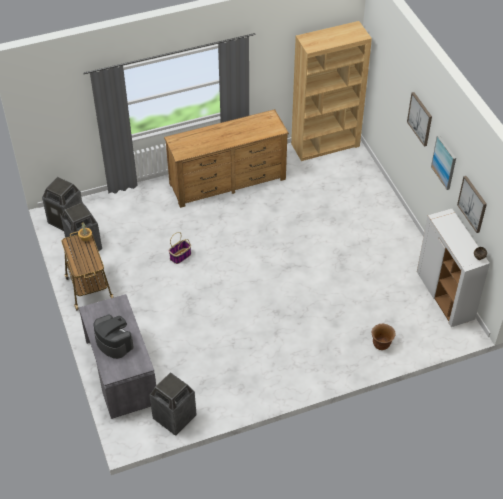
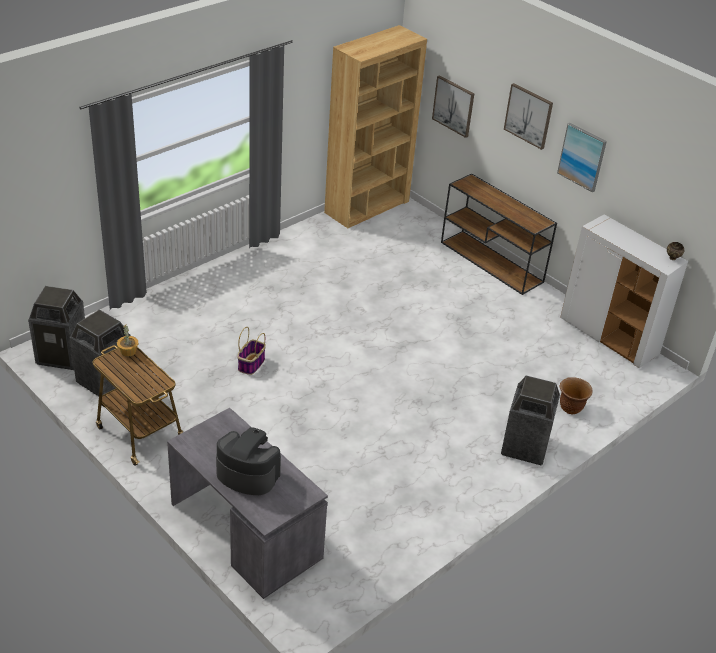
camera: 25 degrees left, 10 degrees down
trash can [149,372,197,436] -> trash can moved to [501,376,560,465]
brown dresser [164,109,289,208] -> none
picture [457,176,487,233] -> picture moved to [432,75,474,138]
none -> brown console table [441,174,557,295]

